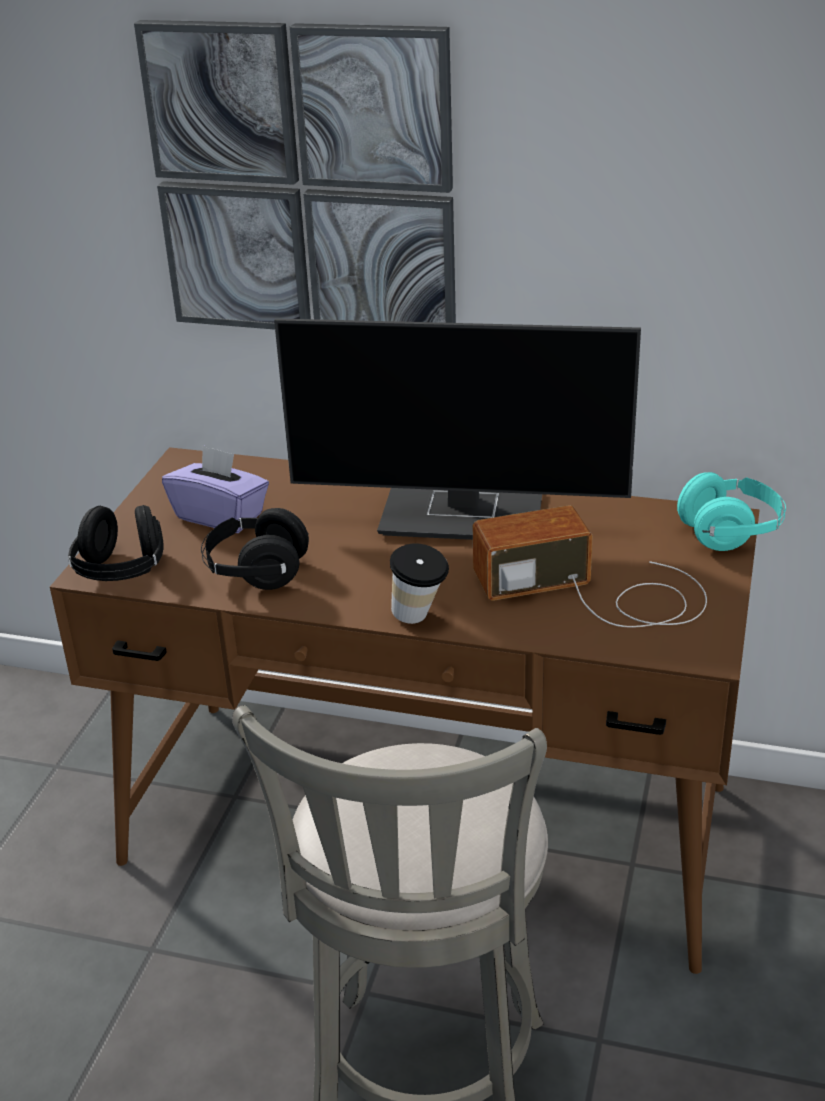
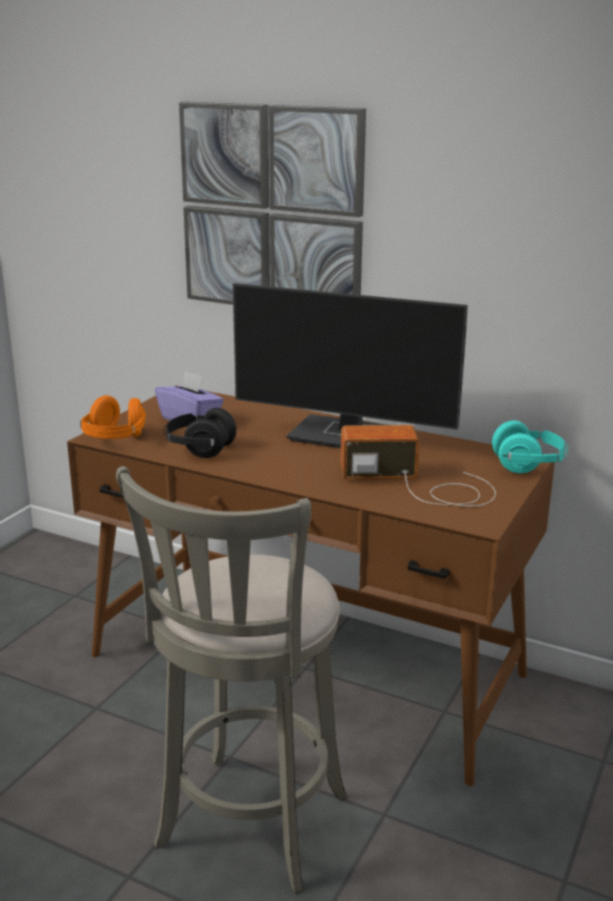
camera: 10 degrees right, 10 degrees down
black headphones [68,505,164,581] -> orange headphones [80,395,146,439]
cup [390,543,449,624] -> none

